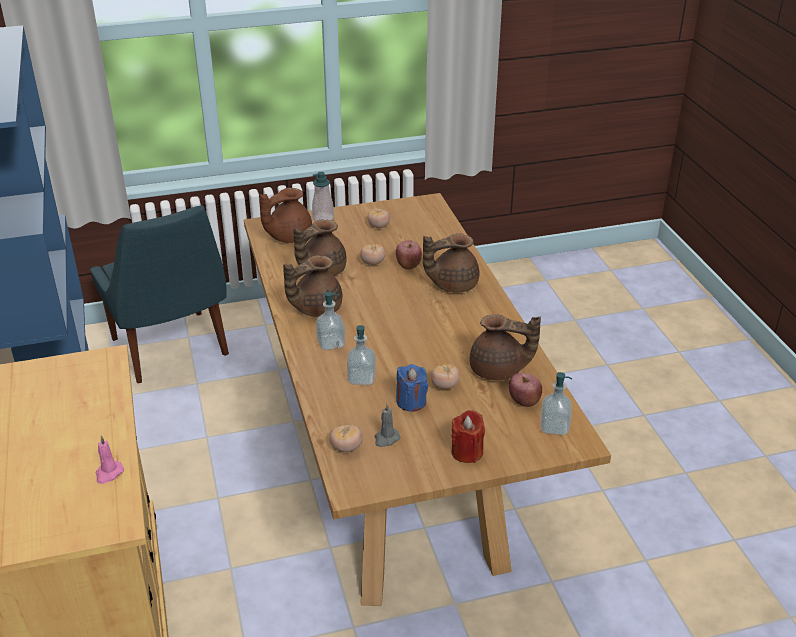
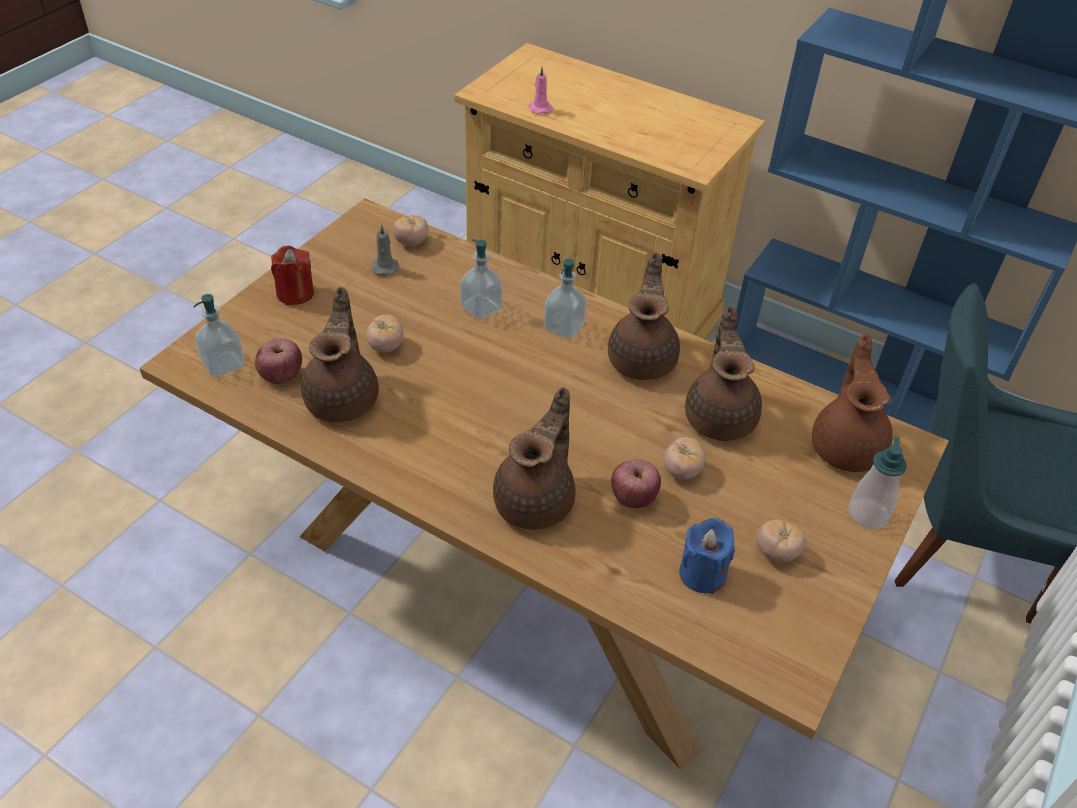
camera: 135 degrees right, 10 degrees up
blue candle [396,364,428,411] -> blue candle moved to [679,518,735,594]
brown teapot [470,314,541,380] -> brown teapot turned 120 degrees clockwise [301,287,379,423]

